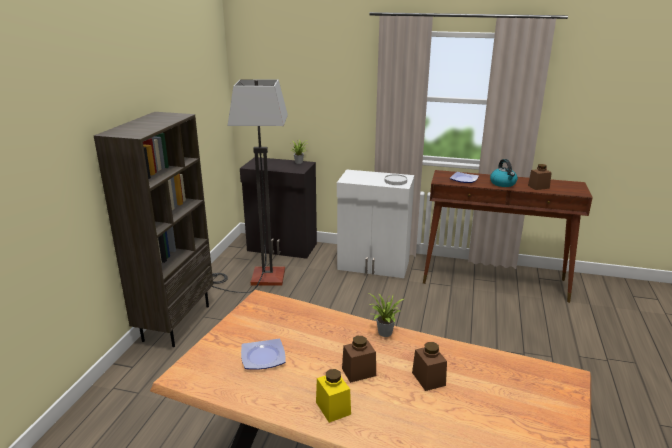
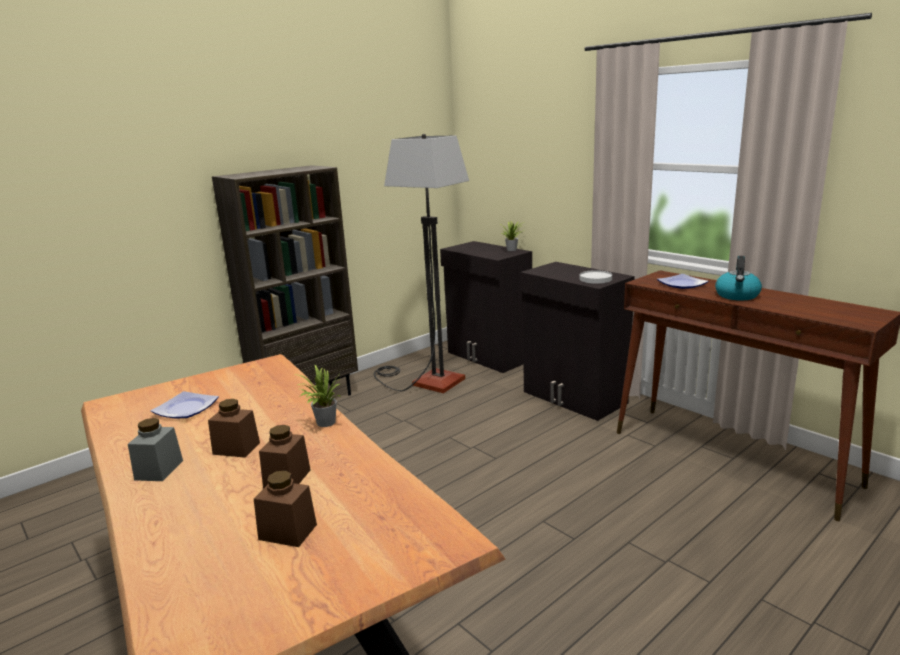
camera: 35 degrees right, 5 degrees down
yellow jar [316,369,351,423] -> grey jar [128,418,183,481]
white cabinet [337,169,415,278] -> black cabinet [520,262,635,421]
brown jar [528,164,552,190] -> brown jar moved to [254,471,317,547]

